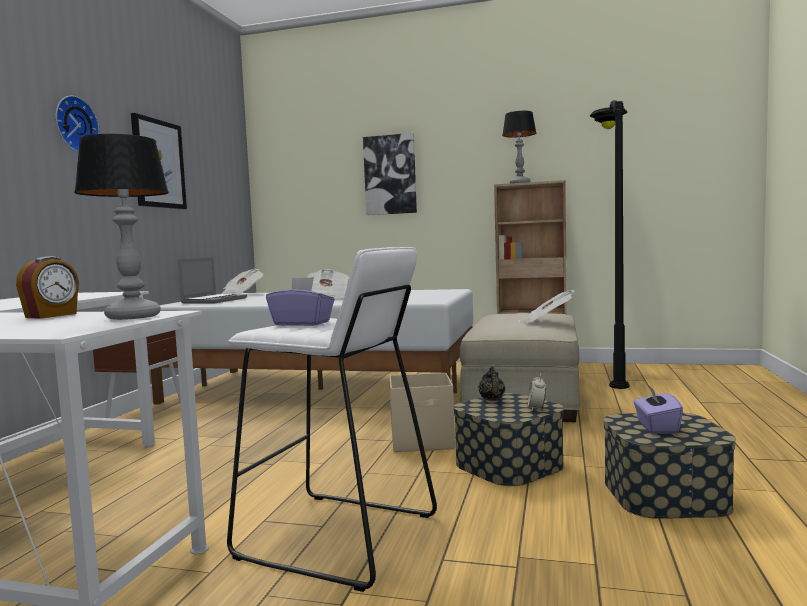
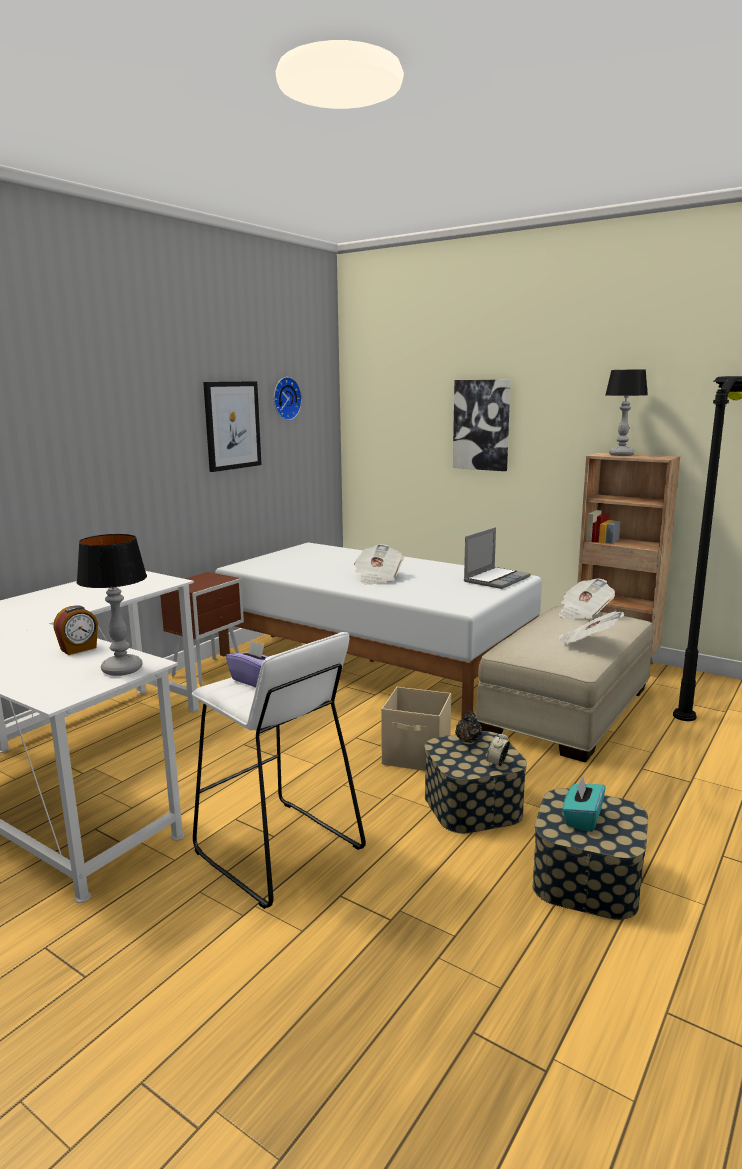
camera: 20 degrees right, 10 degrees up
wall clock [56,96,100,152] -> wall clock moved to [274,377,302,420]
laptop [178,257,247,304] -> laptop moved to [464,527,531,589]
newspaper [221,269,264,294] -> newspaper moved to [558,579,615,619]
purple tissue box [633,386,683,434] -> turquoise tissue box [562,776,605,832]

